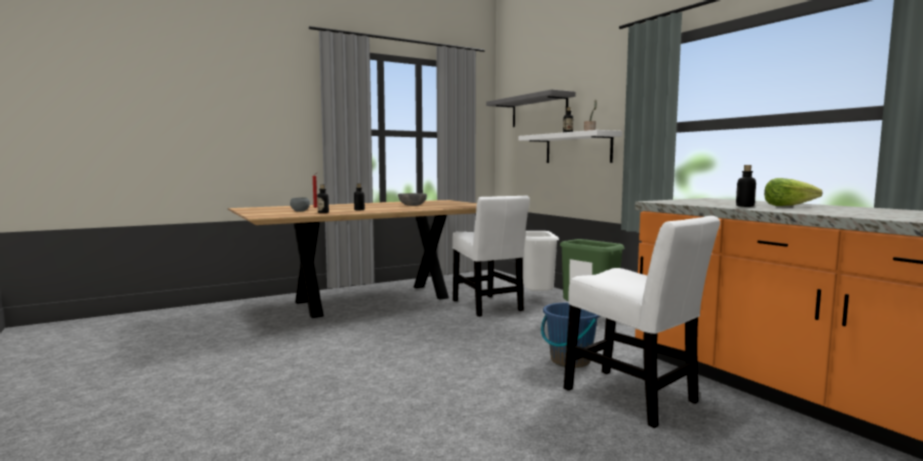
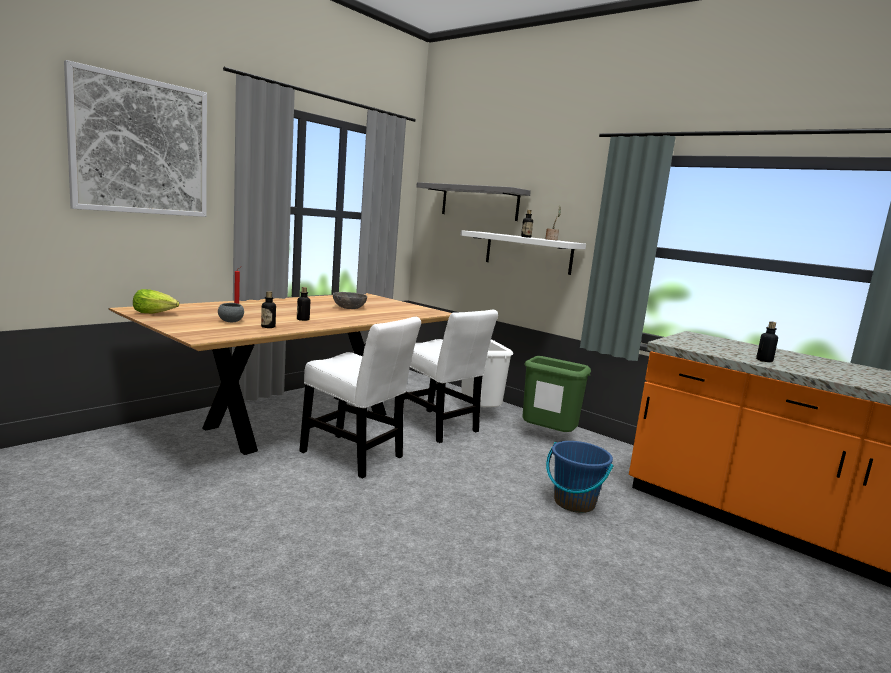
camera: 20 degrees left, 5 degrees up
white chair [564,216,720,428] -> white chair moved to [299,317,421,478]
lettuce [764,178,823,206] -> lettuce moved to [133,289,179,313]
none -> picture [64,60,207,217]

